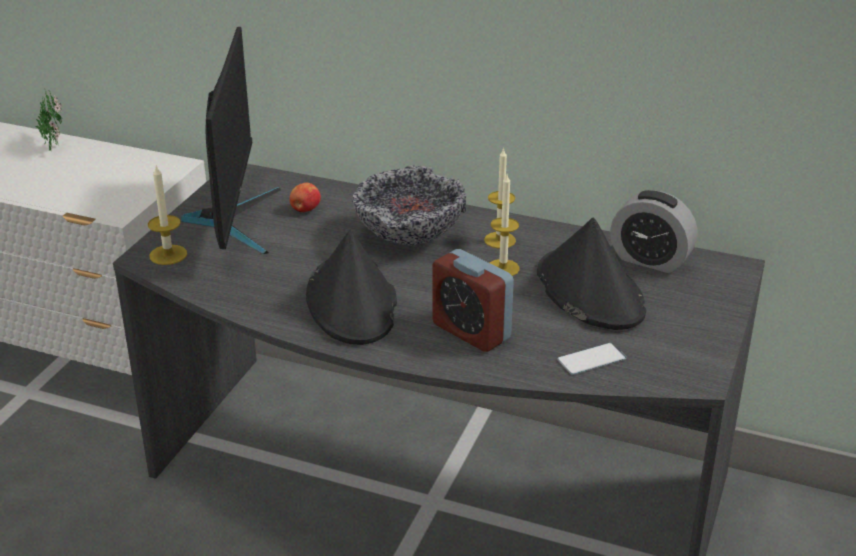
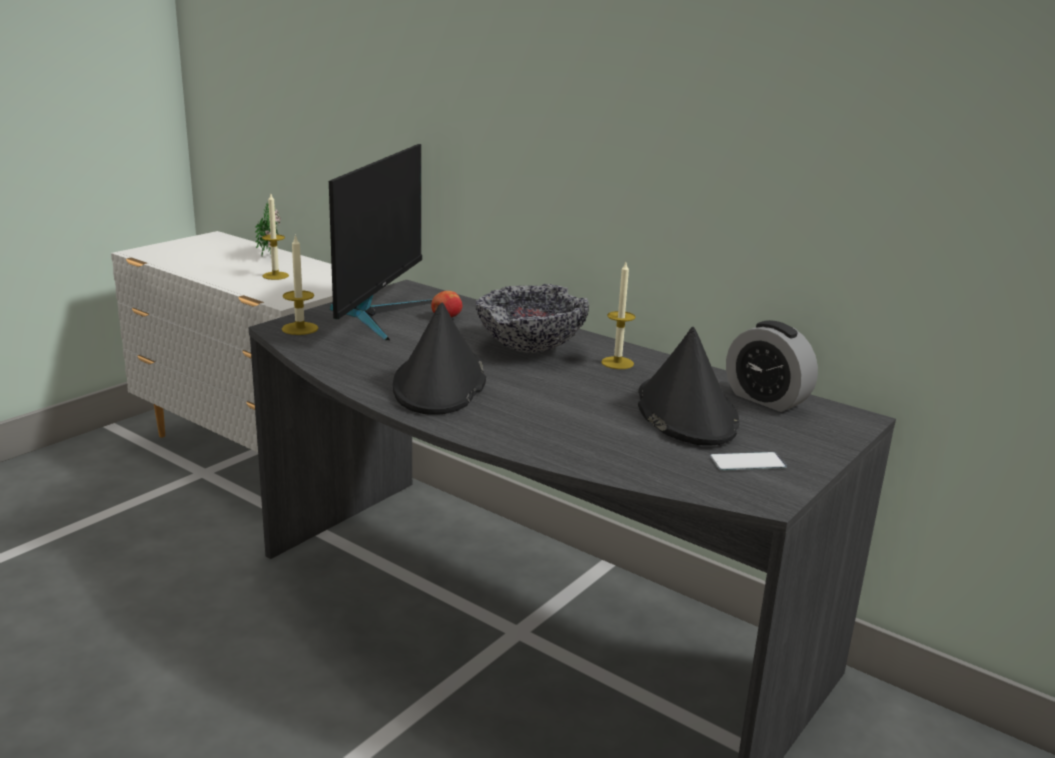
camera: 15 degrees right, 10 degrees down
alarm clock [432,249,514,352] -> none
candle [490,175,519,276] -> candle moved to [262,194,289,280]
phone [558,343,626,375] -> phone moved to [710,452,787,471]

